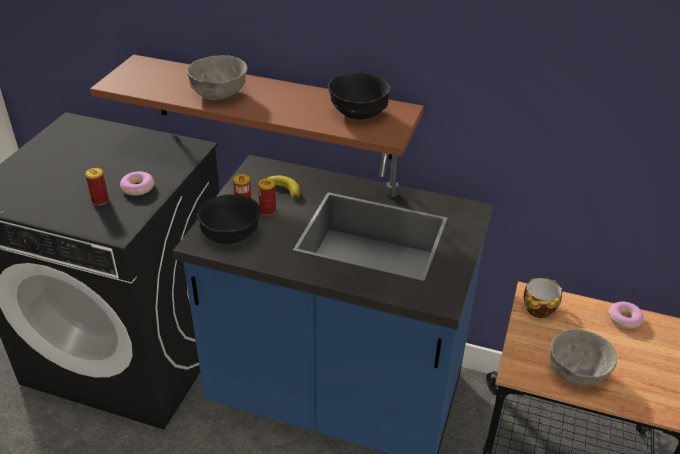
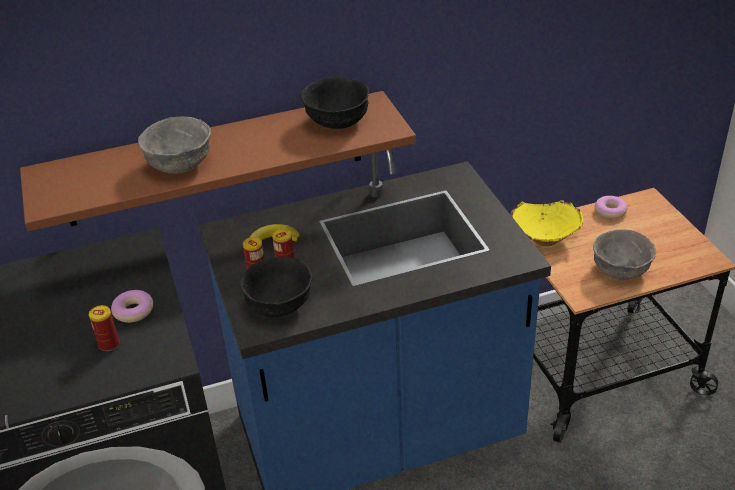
camera: 35 degrees left, 0 degrees up
cup [523,277,562,318] -> yellow bowl [510,200,584,246]

